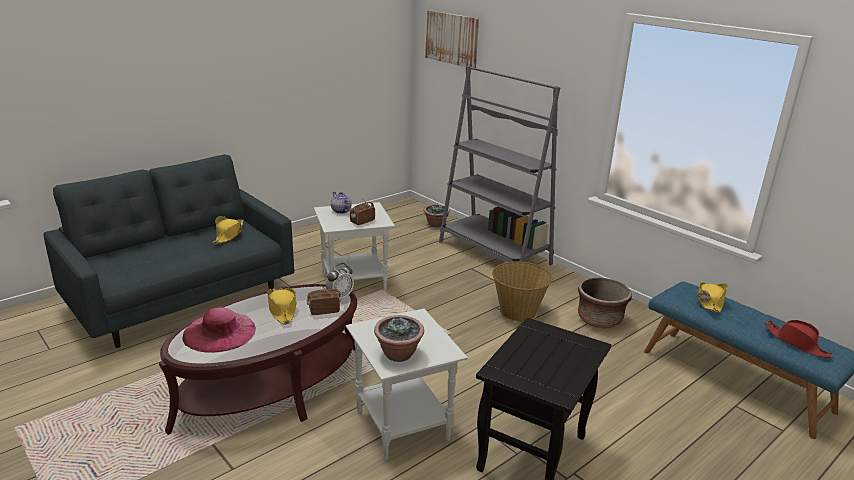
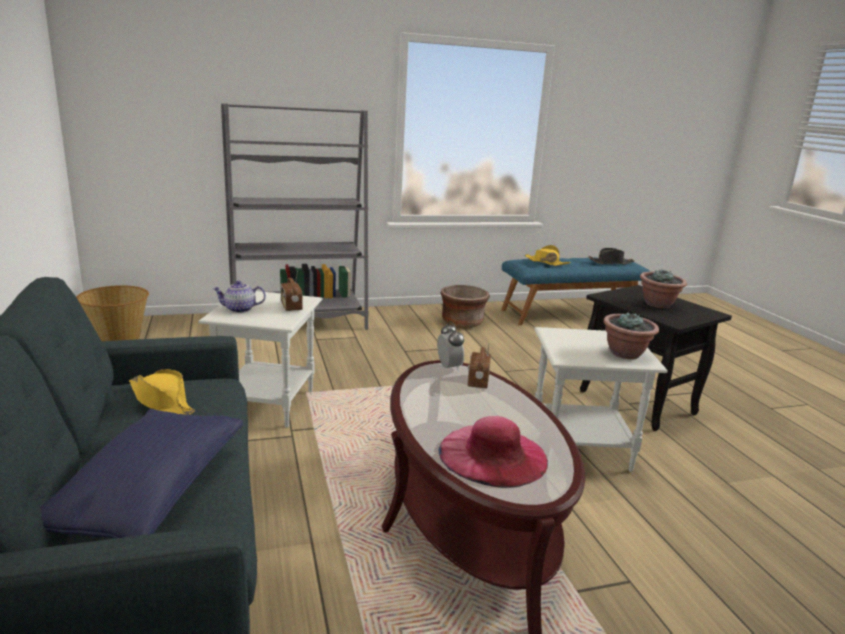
camera: 65 degrees left, 5 degrees down
yellow hat [267,287,297,325] -> none
potted plant [424,204,450,227] -> potted plant moved to [640,270,687,308]
picture [425,10,479,68] -> none
basket [492,261,553,321] -> basket moved to [76,285,149,341]
red hat [765,320,834,358] -> black hat [589,248,634,264]
none -> blue pillow [40,409,243,538]

